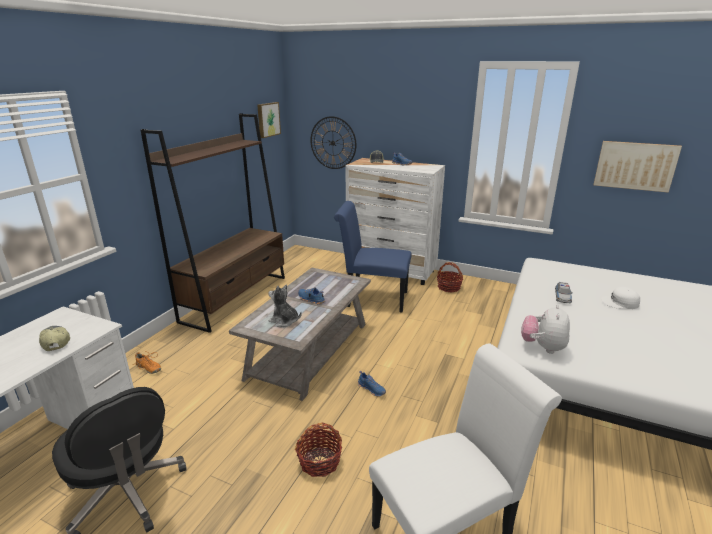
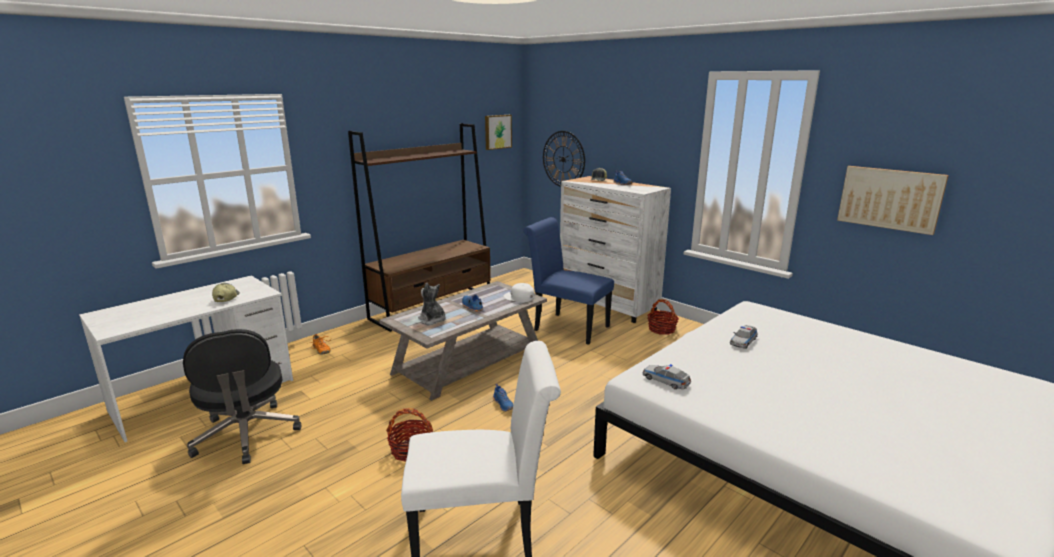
camera: 20 degrees right, 5 degrees down
plush toy [521,305,570,354] -> toy car [643,364,691,389]
white cap [601,287,640,309] -> white cap moved to [503,283,535,302]

